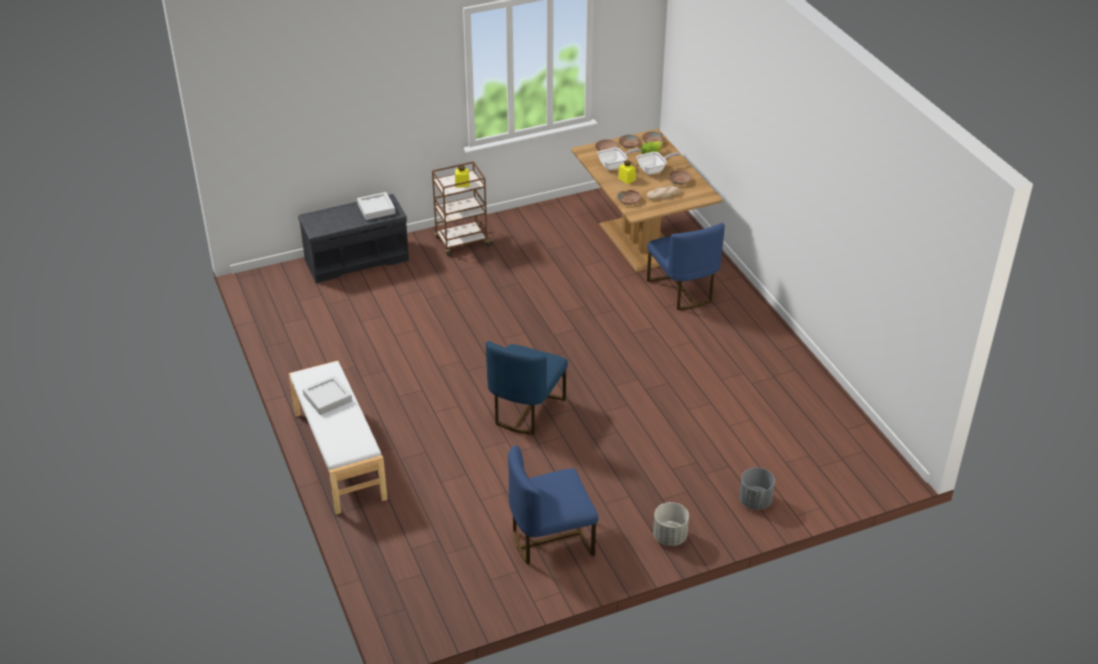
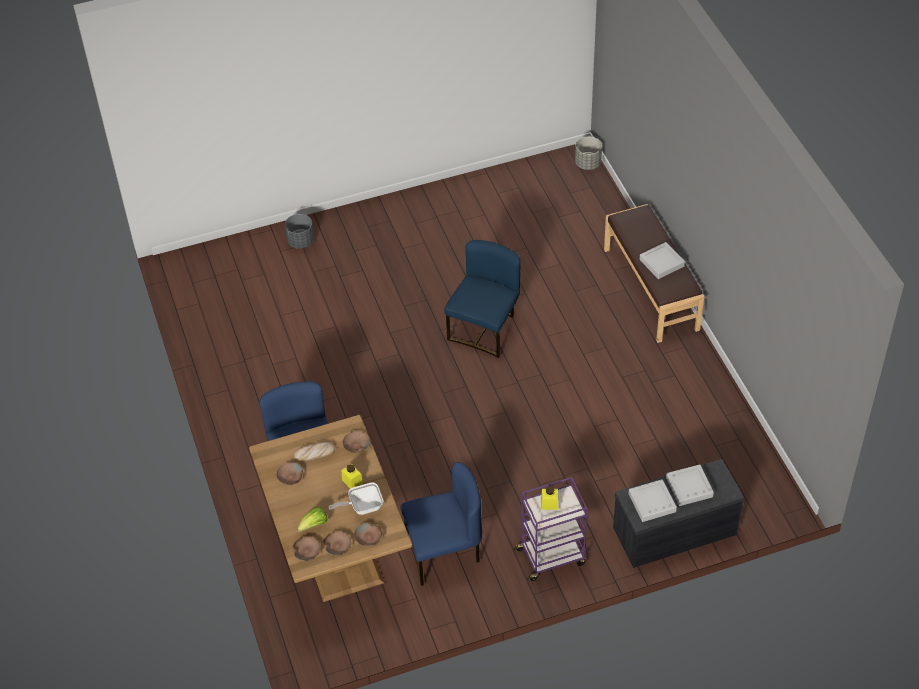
camera: 175 degrees left, 10 degrees up
white bench [289,361,388,515] -> brown bench [604,204,704,343]
brown cart [432,161,493,256] -> purple cart [514,477,587,581]
blue chair [508,446,598,565] -> blue chair moved to [401,462,482,586]
frying pan [636,152,680,175] -> none
grey planter [653,502,689,546] -> grey planter moved to [575,136,602,170]
none -> grey tray [666,464,714,506]

